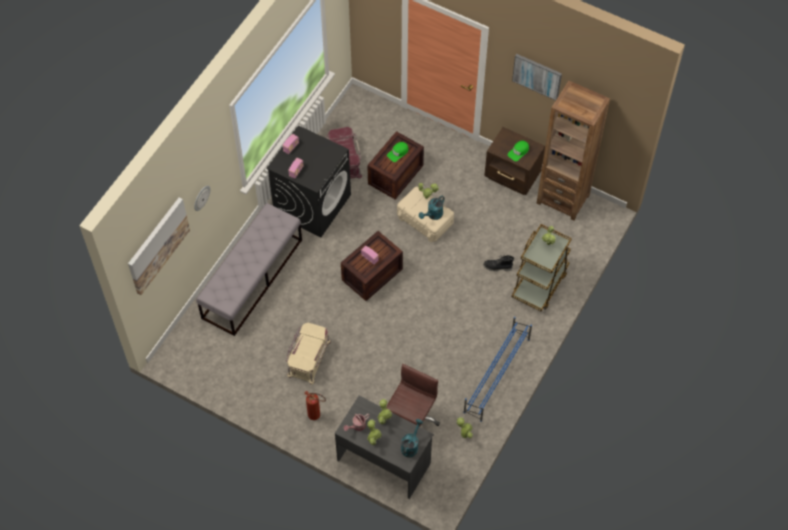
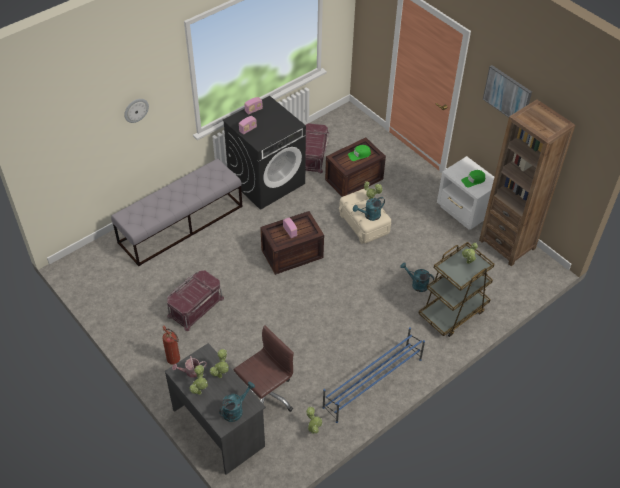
camera: 20 degrees right, 10 degrees down
picture [128,197,190,295] -> none
beige storage box [286,323,331,385] -> red storage box [167,270,224,331]
black boot [483,255,514,271] -> turquoise watering can [400,262,434,292]
brown nightstand [484,127,545,195] -> white nightstand [437,156,494,230]

